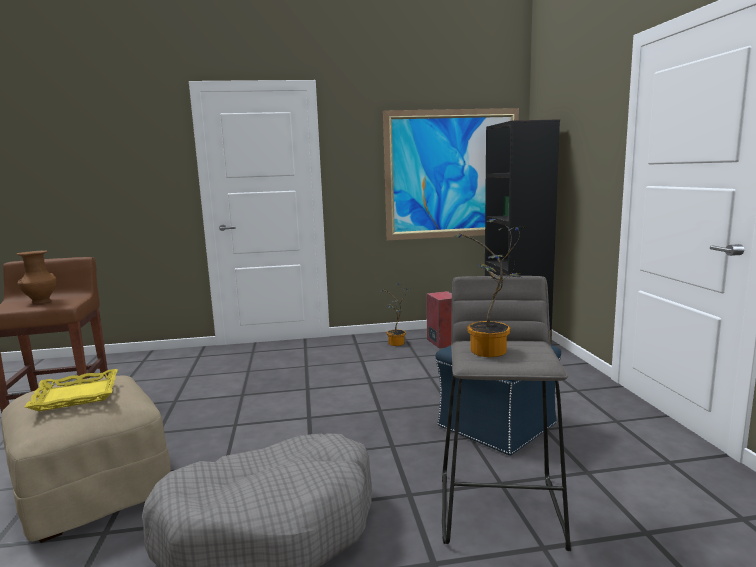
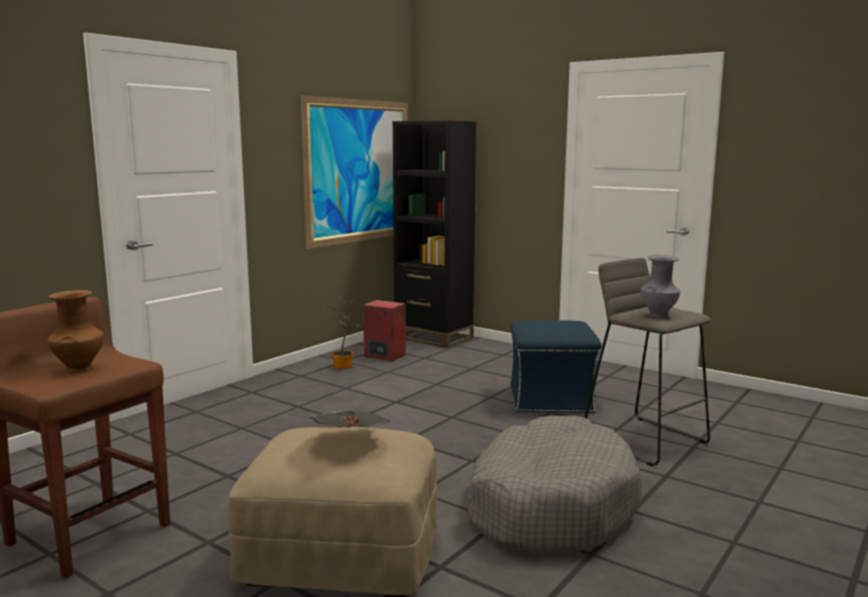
camera: 45 degrees left, 0 degrees up
yellow tray [25,369,118,411] -> newspaper [305,411,390,428]
potted plant [452,219,527,357] -> grey vase [640,255,680,317]

